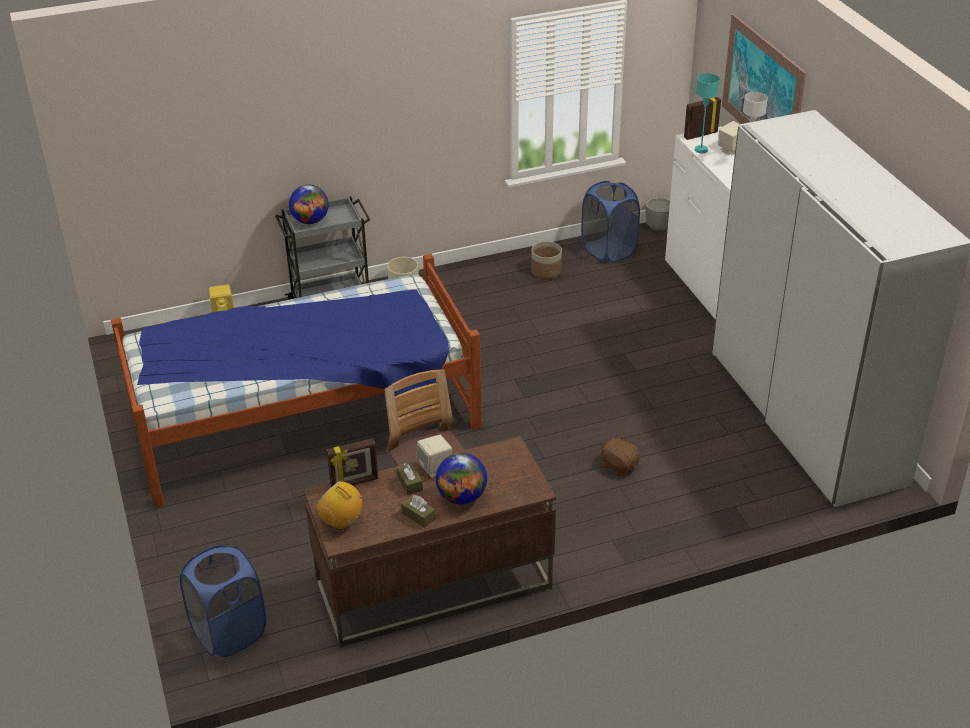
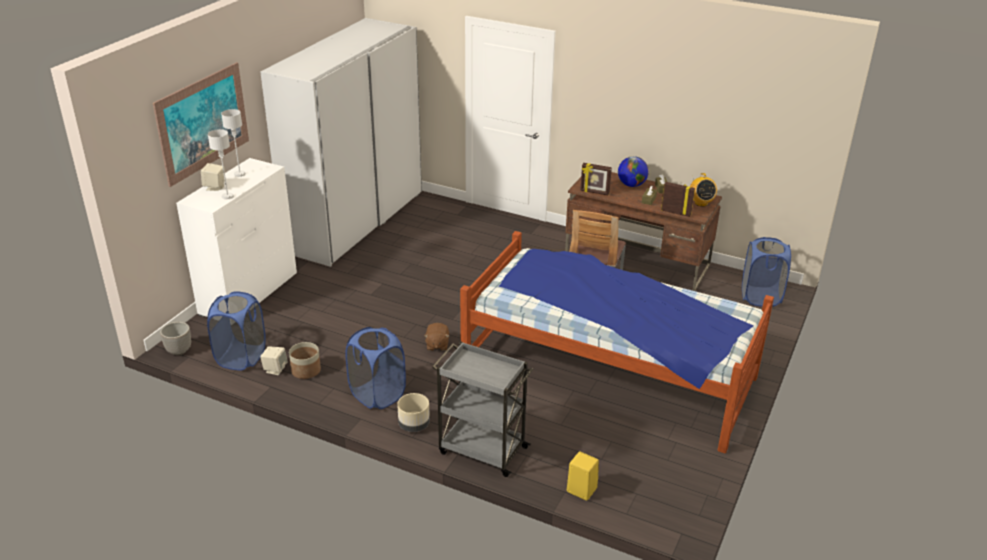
camera: 135 degrees left, 5 degrees down
globe [289,185,329,224] -> none
beige speaker [416,435,452,478] -> beige speaker moved to [260,346,288,375]
brown plush toy [601,435,640,476] -> brown plush toy moved to [424,323,449,351]
picture frame [684,97,721,140] -> picture frame moved to [580,163,612,195]
turquoise table lamp [694,73,720,153] -> grey table lamp [208,129,234,200]
none -> blue laundry basket [345,327,406,409]

